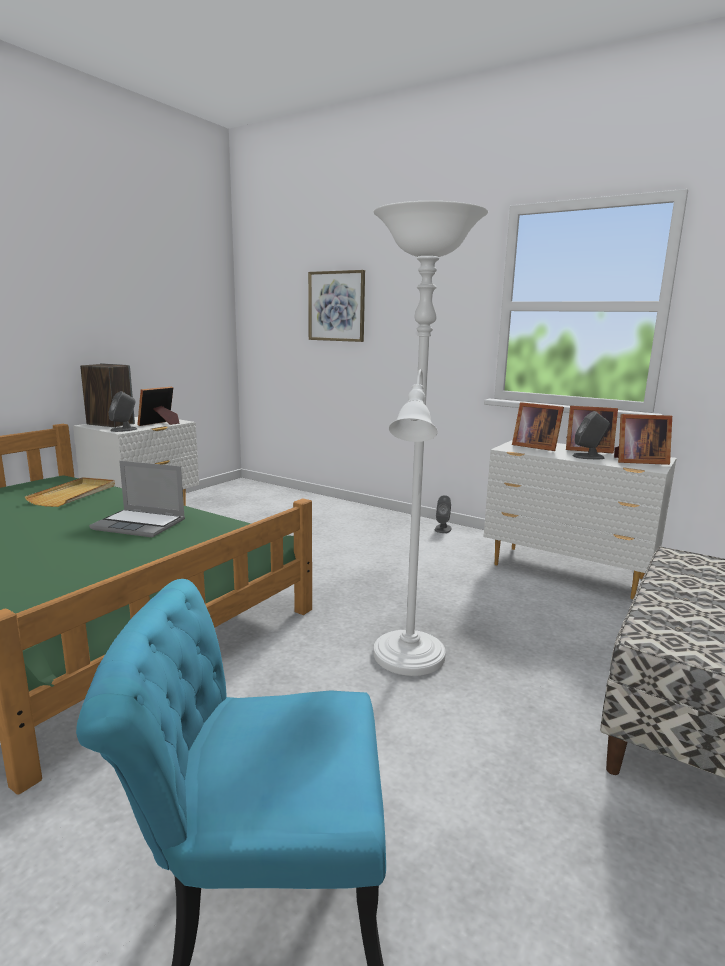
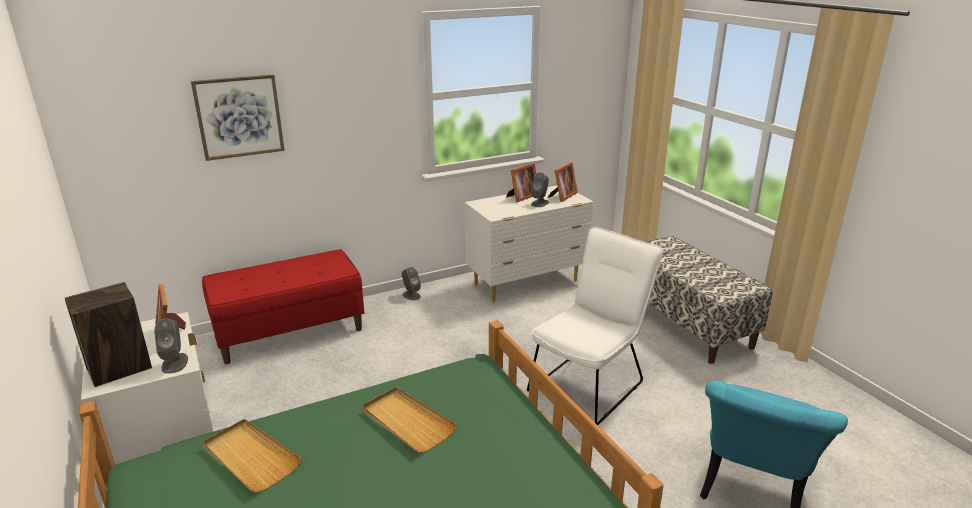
camera: 60 degrees left, 10 degrees up
laptop [89,461,185,538] -> beige tray [362,387,457,453]
white floor lamp [373,201,488,676] -> white chair [527,227,664,425]
picture frame [512,402,564,451] -> none
none -> red bench [202,249,364,364]

